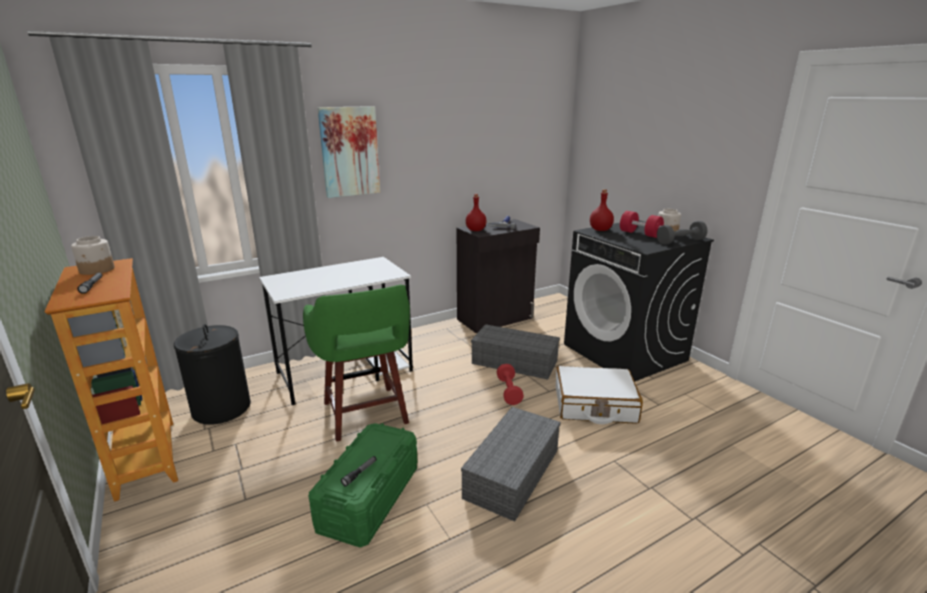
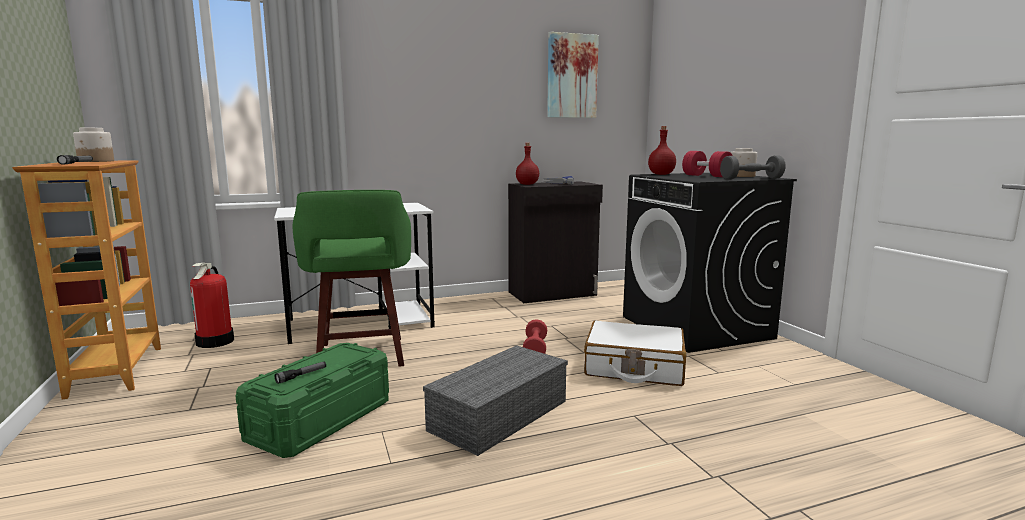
camera: 10 degrees right, 10 degrees down
black laundry basket [174,324,251,425] -> fire extinguisher [190,263,234,348]
picture [318,106,380,198] -> picture moved to [547,32,599,118]
grey storage box [471,324,560,380] -> none

